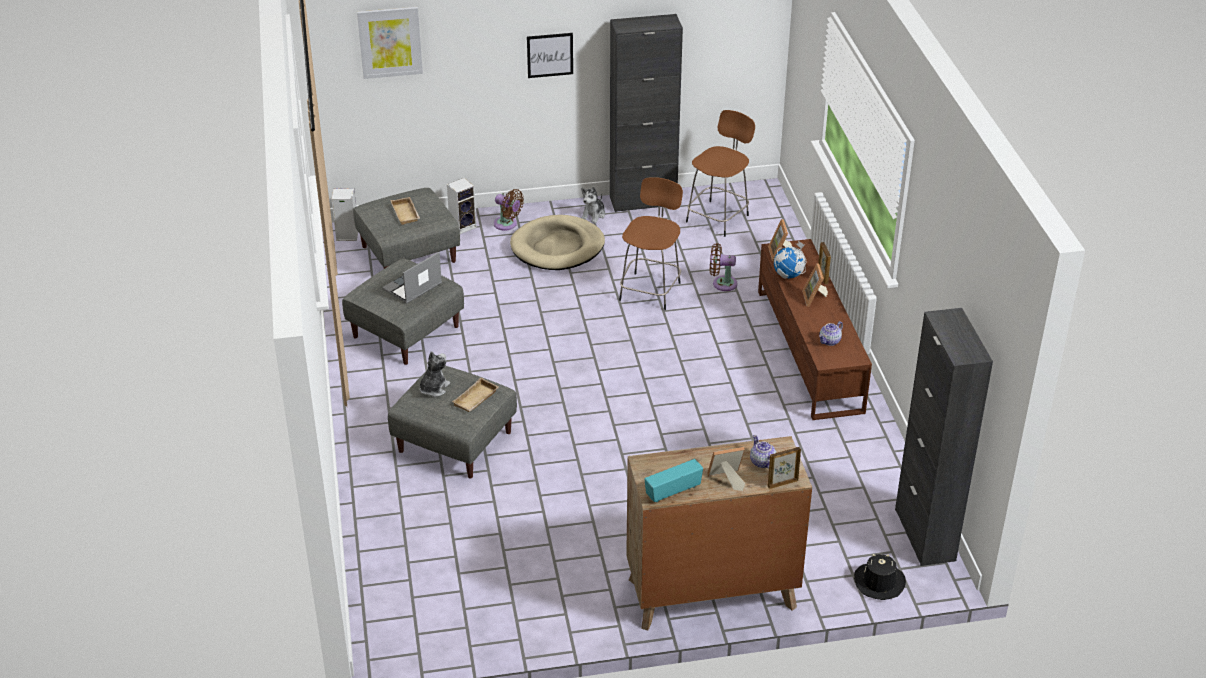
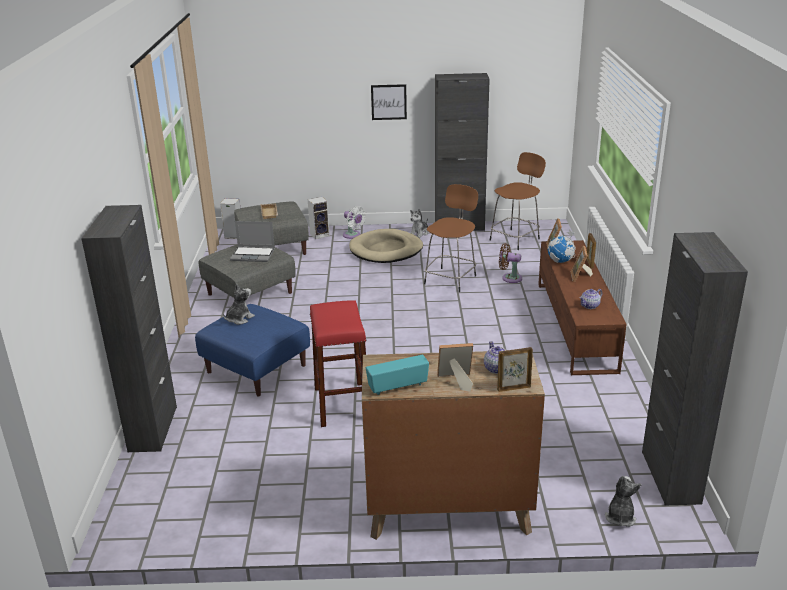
camera: 10 degrees right, 10 degrees down
picture [357,7,423,79] -> none
laptop [382,252,442,304] -> laptop turned 135 degrees counterclockwise [230,221,275,262]
grey ottoman [388,366,517,479] -> blue ottoman [195,304,310,397]
beige tray [452,378,498,412] -> none
brown fan [494,189,524,231] -> white fan [343,206,366,239]
black hat [854,554,906,600] -> plush toy [605,476,642,527]
none -> black cabinet [81,205,177,452]
none -> red stool [310,300,366,427]

